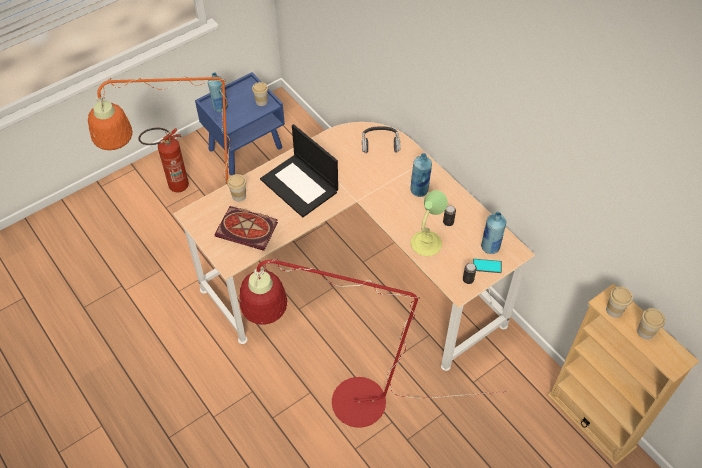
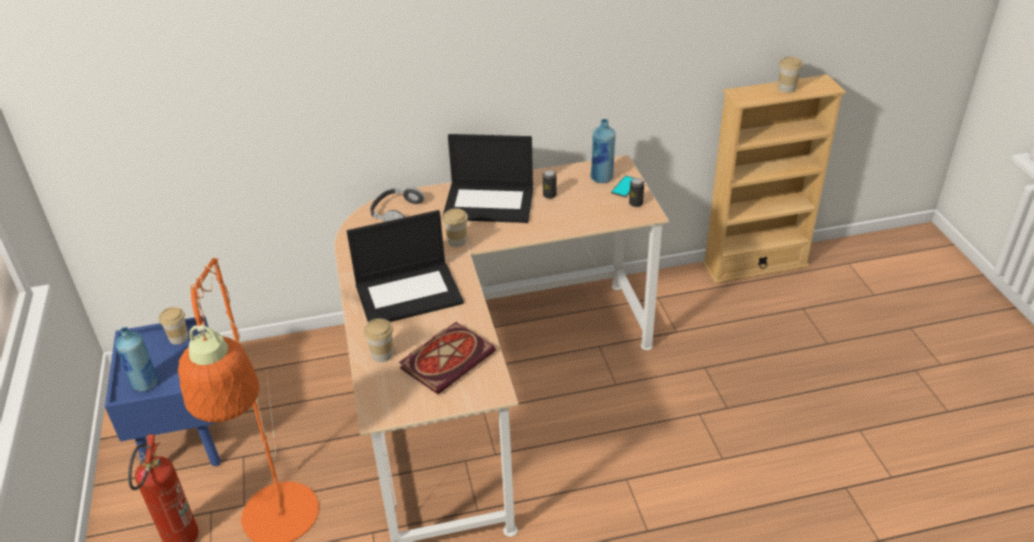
camera: 65 degrees left, 15 degrees down
red floor lamp [239,259,507,428] -> none
blue bottle [410,153,432,197] -> laptop [442,134,533,223]
table lamp [411,190,448,256] -> none
cup [606,286,633,317] -> cup moved to [442,208,468,247]

